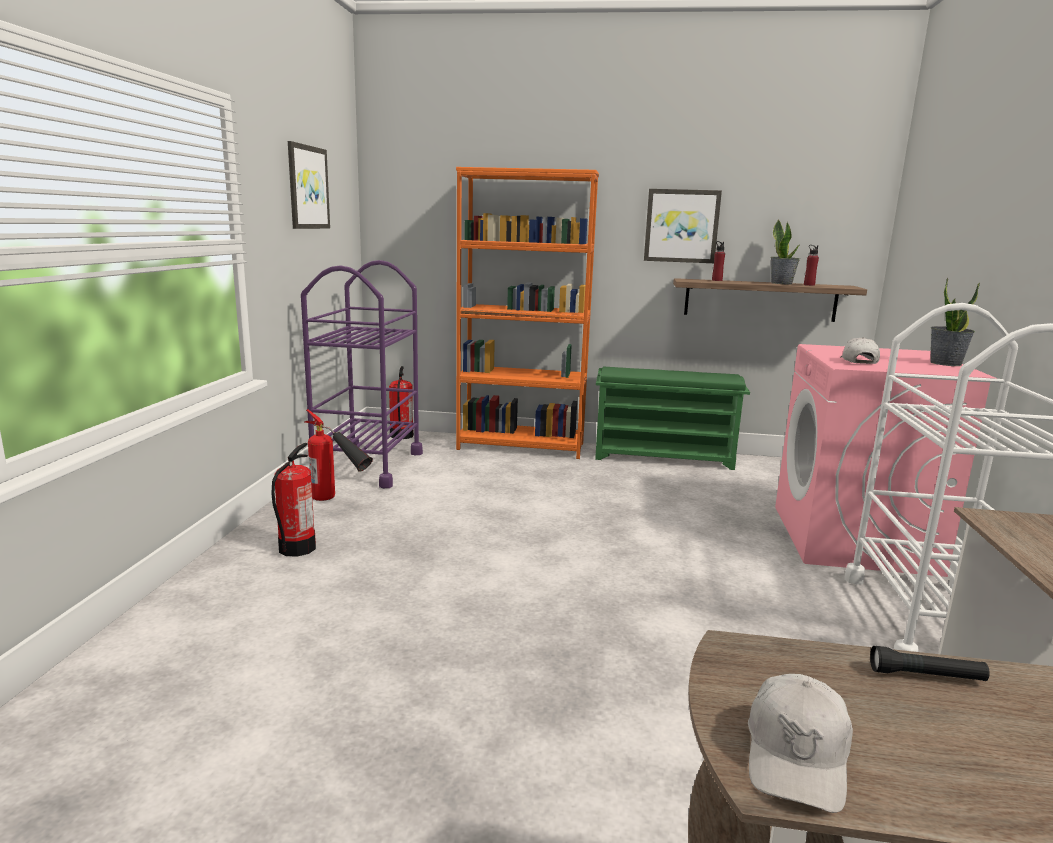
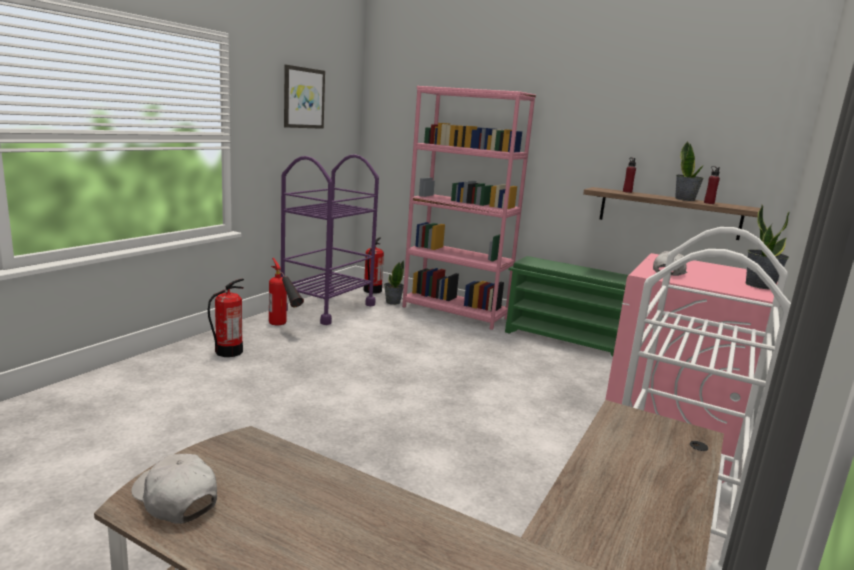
camera: 20 degrees right, 0 degrees up
orange bookcase [456,167,599,459] -> pink bookcase [402,86,536,330]
picture [644,189,722,263] -> none
white cap [748,674,853,813] -> white cap turned 90 degrees clockwise [131,454,217,524]
black flashlight [870,646,989,681] -> none
none -> potted plant [384,260,404,305]

